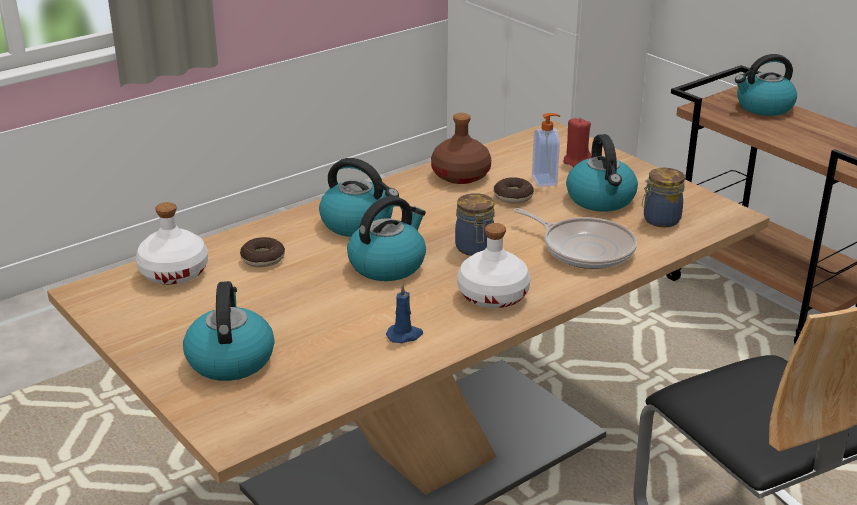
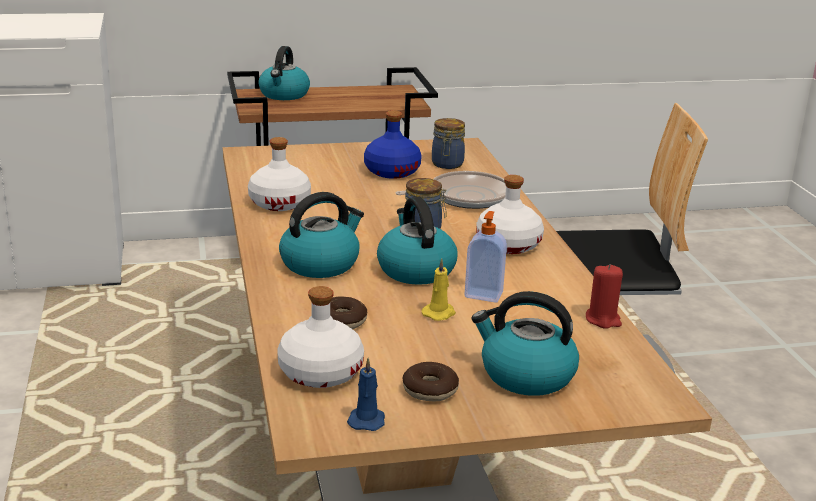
camera: 65 degrees left, 5 degrees down
blue candle [386,284,423,343] -> blue candle moved to [347,357,385,431]
brown bottle [431,113,491,184] -> white bottle [248,137,311,211]
donut [494,177,534,203] -> donut moved to [403,362,459,401]
soap dispenser [532,113,560,187] -> soap dispenser moved to [465,211,507,303]
red candle [563,118,592,167] -> red candle moved to [586,264,623,329]
kettle [566,134,638,211] -> blue bottle [364,110,422,179]
none -> yellow candle [422,259,456,321]

